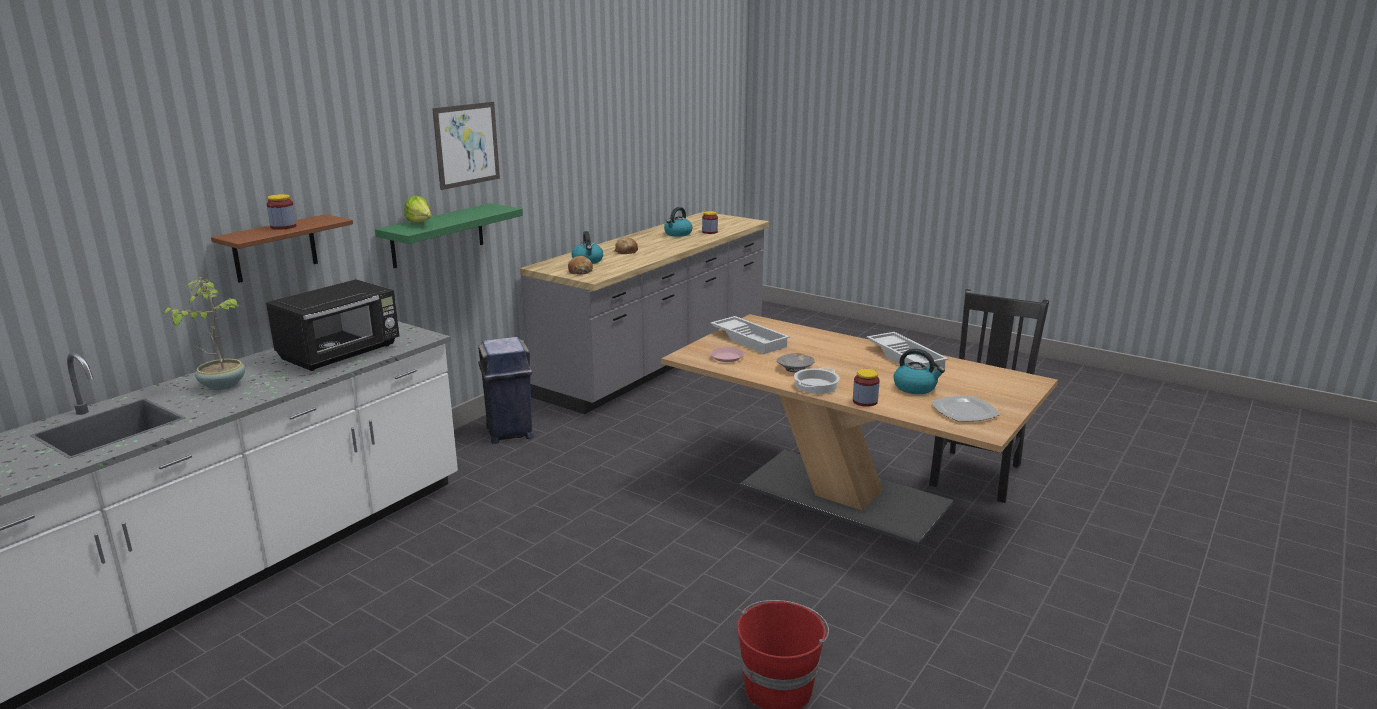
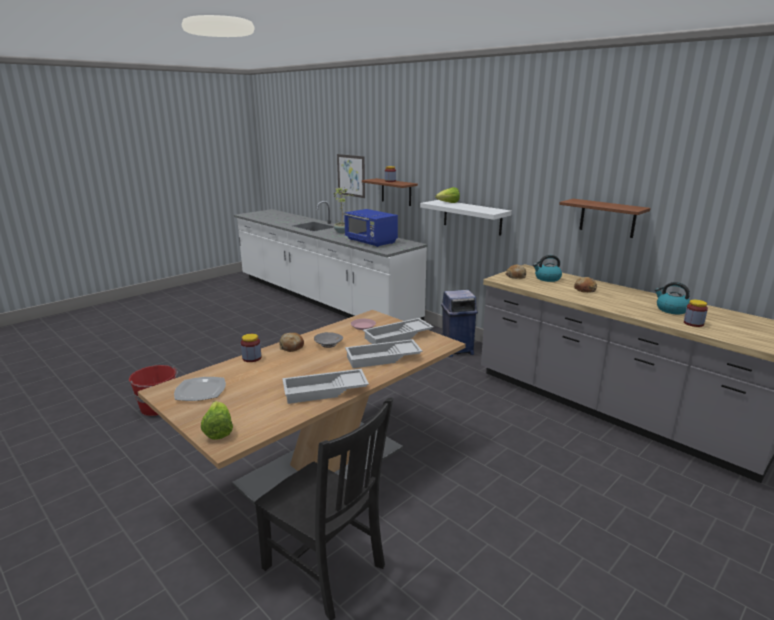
camera: 100 degrees right, 0 degrees up
black microwave [266,279,399,371] -> blue microwave [344,209,398,247]
green shelf [375,203,523,268] -> white shelf [420,200,512,236]
picture [432,102,500,190] -> picture moved to [337,154,365,198]
cooking pot [794,367,840,394] -> bread [279,333,304,352]
kettle [894,349,945,394] -> none
none -> lettuce [201,401,233,440]
none -> white tray [345,339,423,368]
none -> brown shelf [559,199,650,238]

